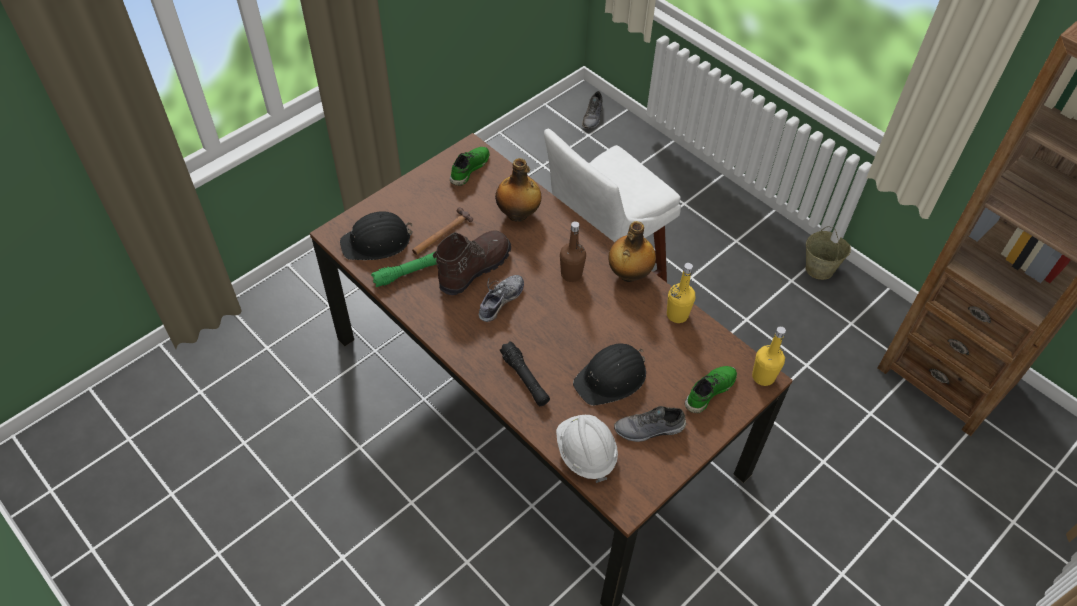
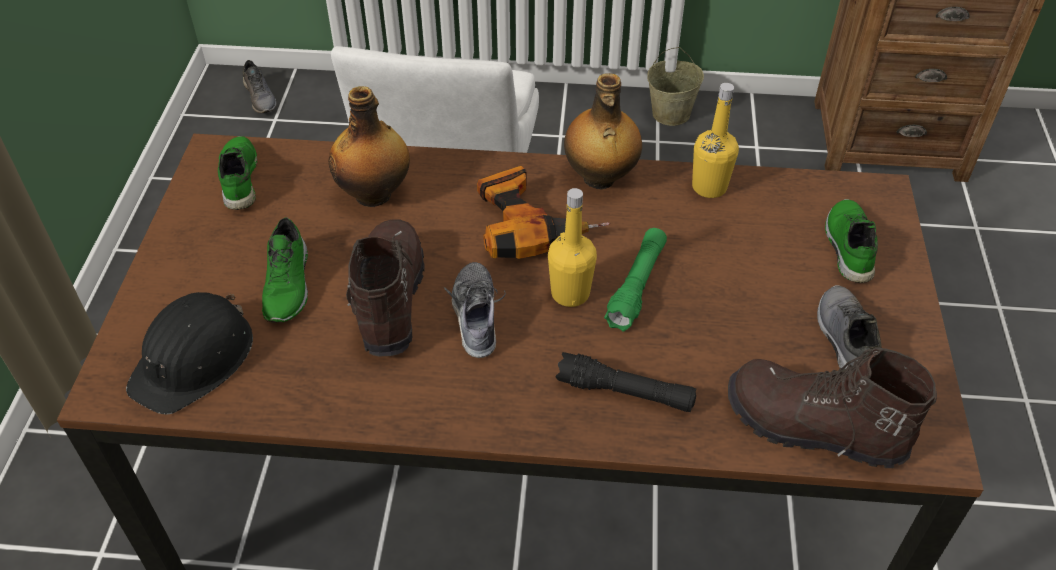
camera: 40 degrees left, 5 degrees down
green flashlight [371,252,437,287] -> green flashlight moved to [604,228,667,332]
hammer [412,207,473,255] -> green shoe [262,217,308,322]
white hard hat [556,415,618,483] -> brown boot [728,347,937,468]
brown bottle [560,221,586,282] -> power drill [477,166,610,259]
black hard hat [573,343,646,406] -> none
grey shoe [614,406,686,442] -> grey shoe turned 135 degrees clockwise [817,285,881,369]
yellow bottle [752,326,786,386] -> yellow bottle moved to [548,188,597,307]

